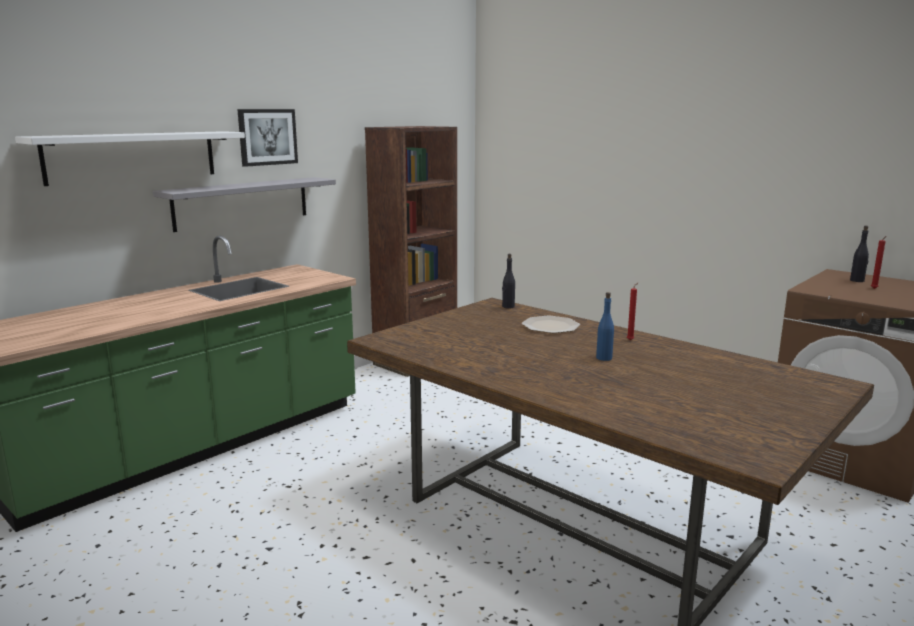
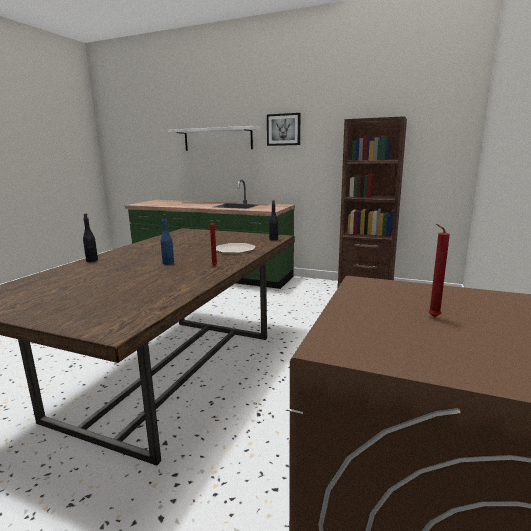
camera: 70 degrees right, 0 degrees up
grey shelf [153,177,336,232] -> none
black bottle [850,226,869,282] -> black bottle moved to [83,213,98,262]

